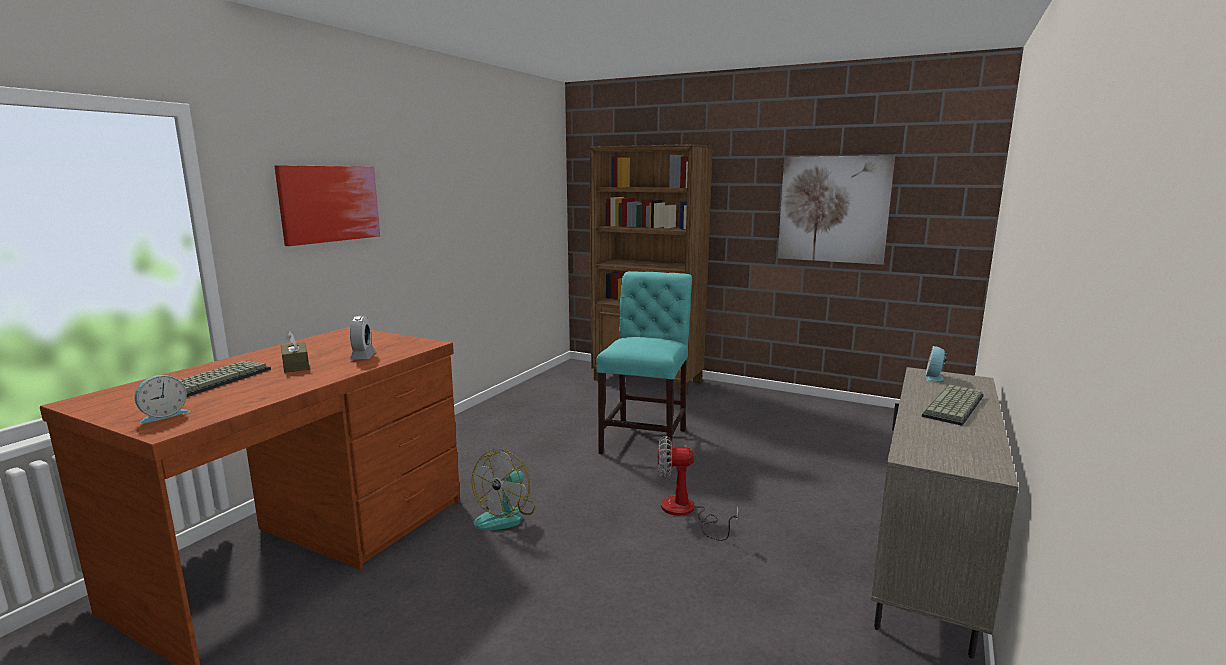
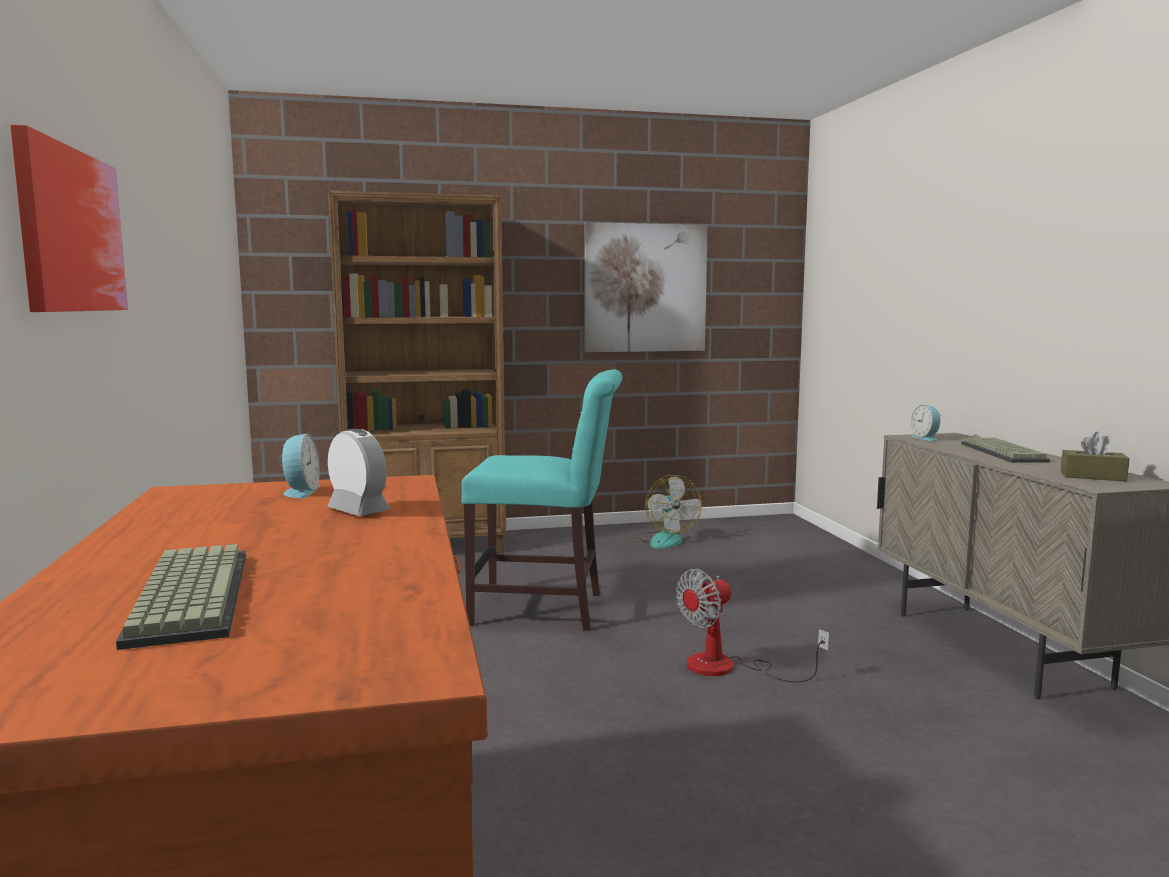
camera: 40 degrees left, 5 degrees down
alarm clock [135,375,190,424] -> alarm clock moved to [279,434,320,498]
brown tissue box [281,331,309,373] -> brown tissue box moved to [1061,432,1129,481]
fan [472,449,535,530] -> fan moved to [628,475,702,549]
turquoise chair [597,271,692,462] -> turquoise chair turned 120 degrees clockwise [461,370,622,631]

